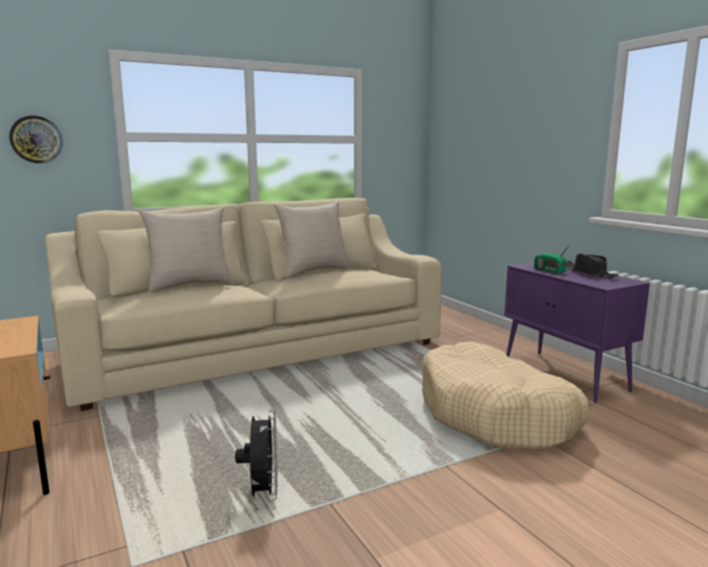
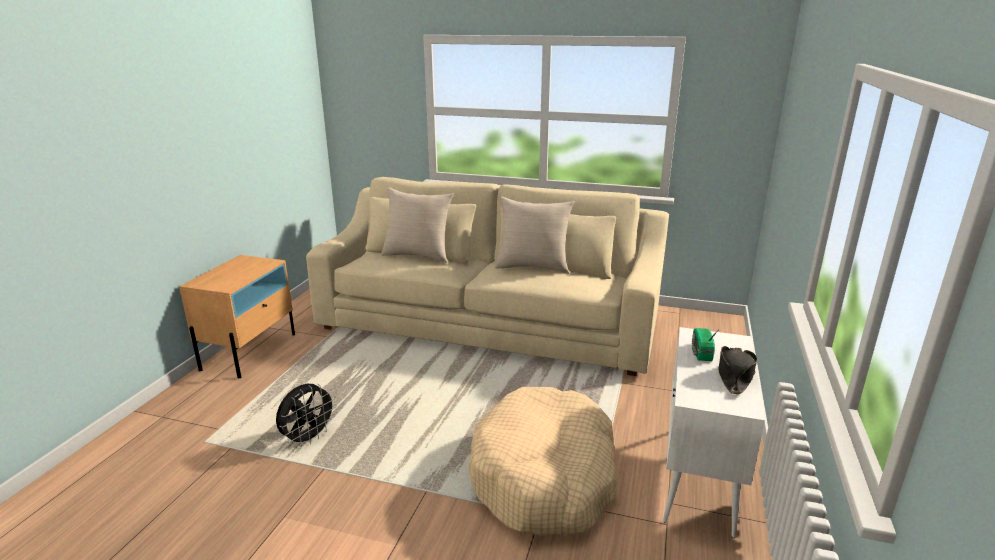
camera: 45 degrees right, 10 degrees up
wall clock [9,116,63,163] -> none
purple cabinet [504,263,650,403] -> white cabinet [663,327,765,538]

